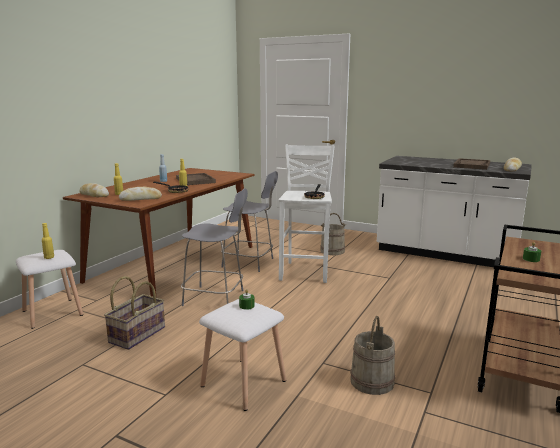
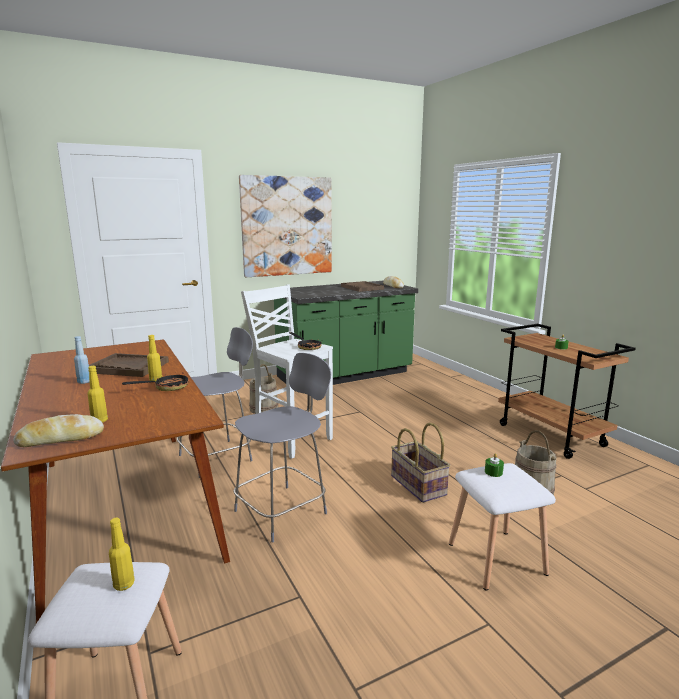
camera: 55 degrees left, 0 degrees up
basket [104,276,165,350] -> basket moved to [391,423,450,503]
bread [119,187,162,201] -> none
white counter [377,156,532,267] -> green counter [274,281,418,392]
none -> picture [239,175,332,277]

